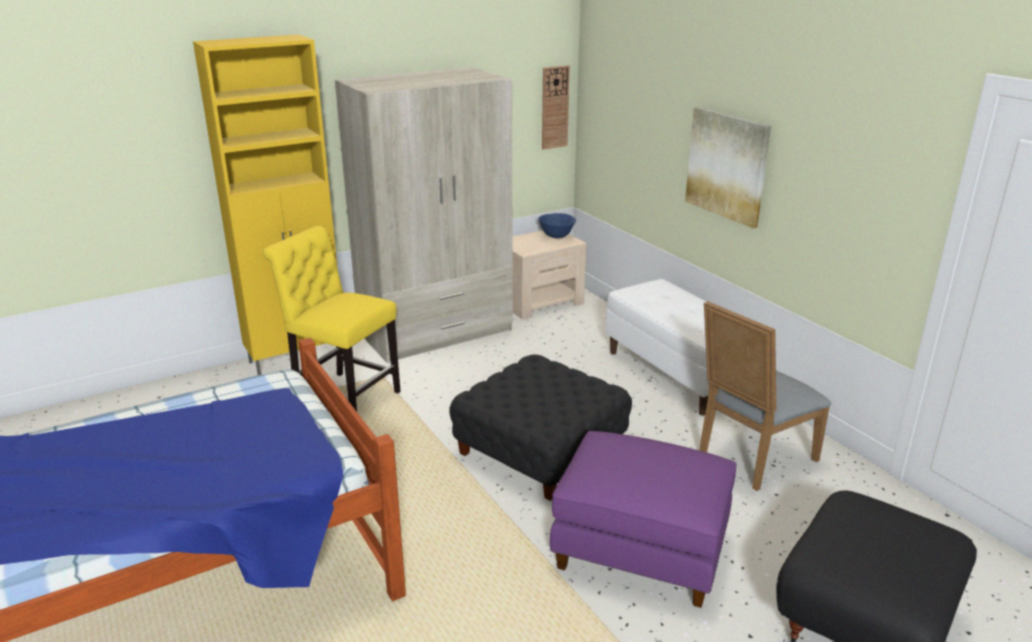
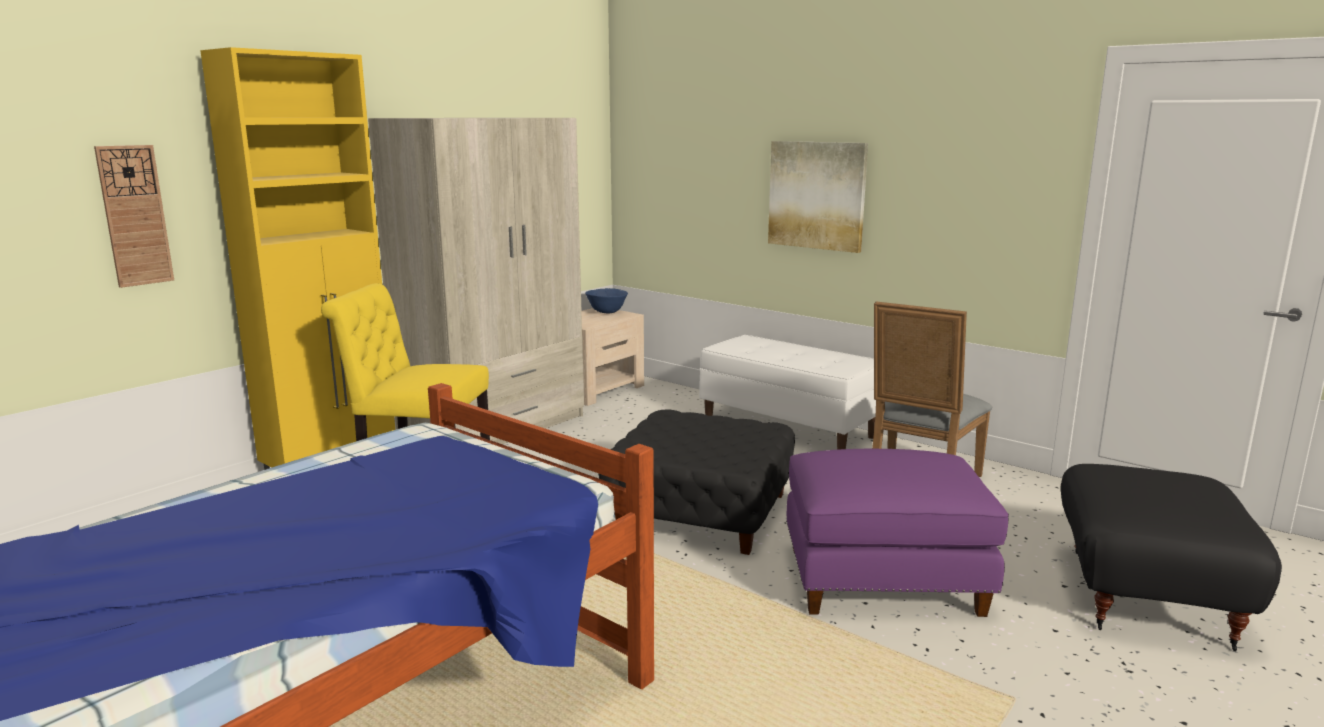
camera: 20 degrees left, 10 degrees down
wall clock [542,65,570,150] -> wall clock moved to [94,145,174,288]

